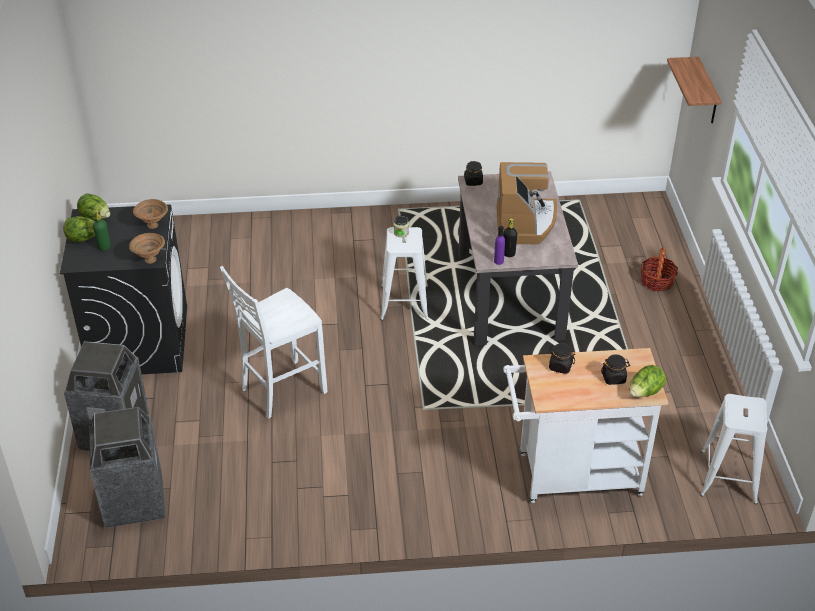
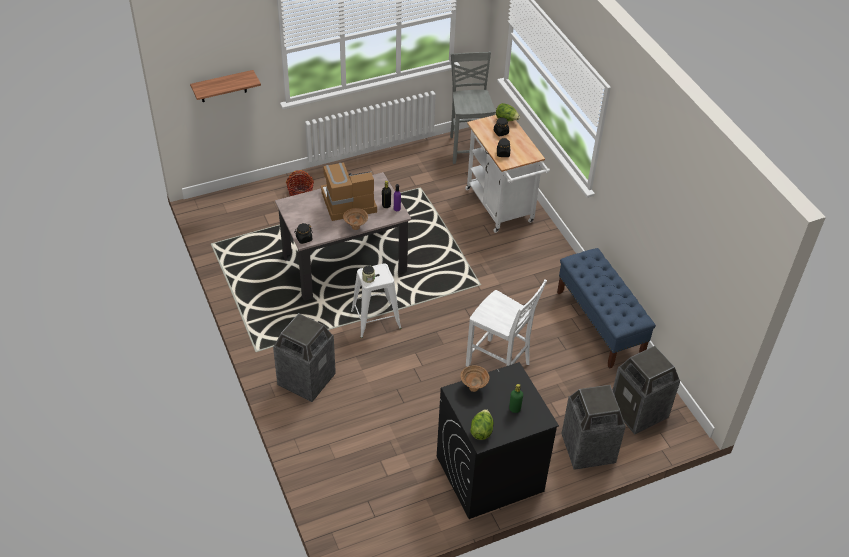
camera: 110 degrees left, 5 degrees up
lettuce [64,216,95,242] -> none
brown bowl [129,233,165,264] -> brown bowl moved to [343,208,368,230]
white stool [700,394,767,504] -> grey chair [450,51,496,164]
none -> trash can [273,313,336,402]
none -> blue bench [557,248,656,369]

